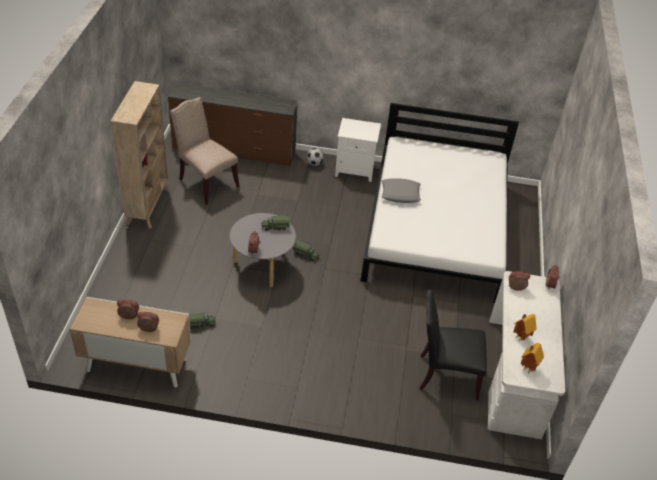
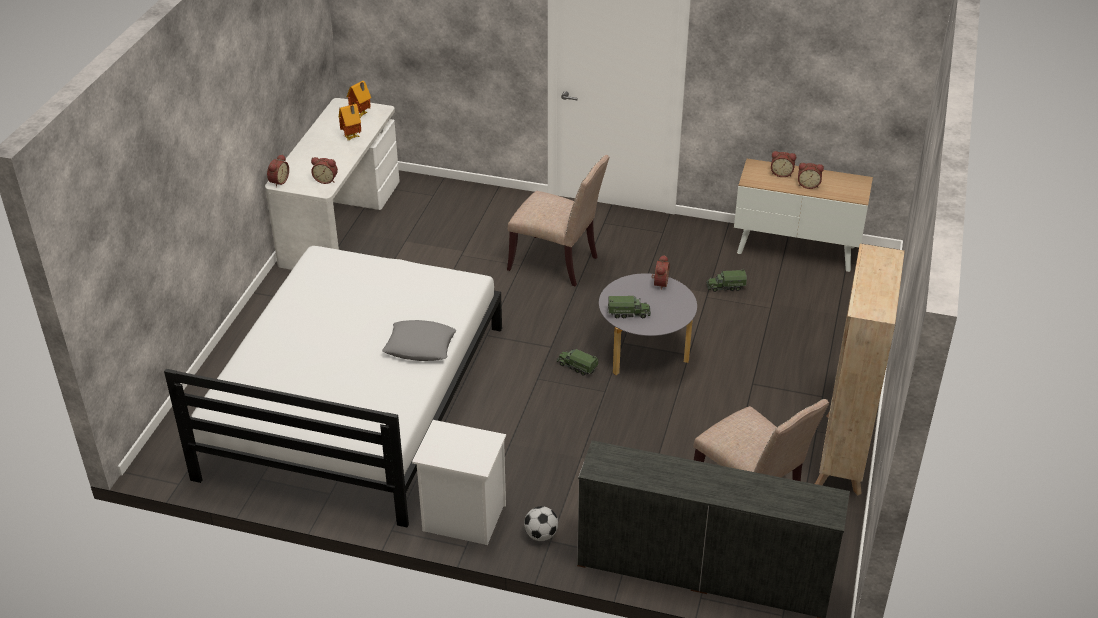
camera: 170 degrees left, 5 degrees down
black chair [419,289,487,401] -> none
none -> beige chair [507,155,609,286]

